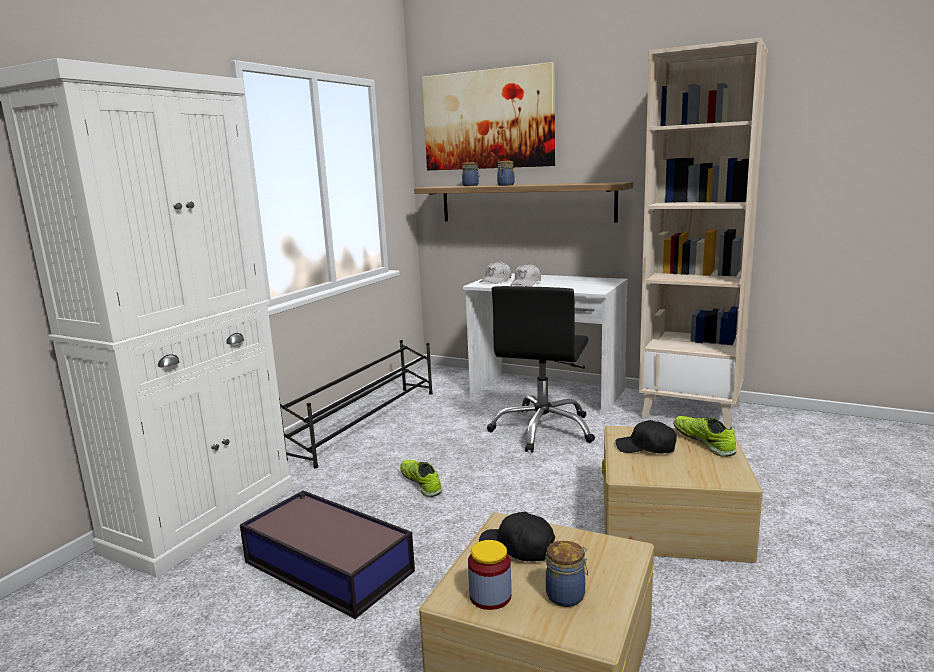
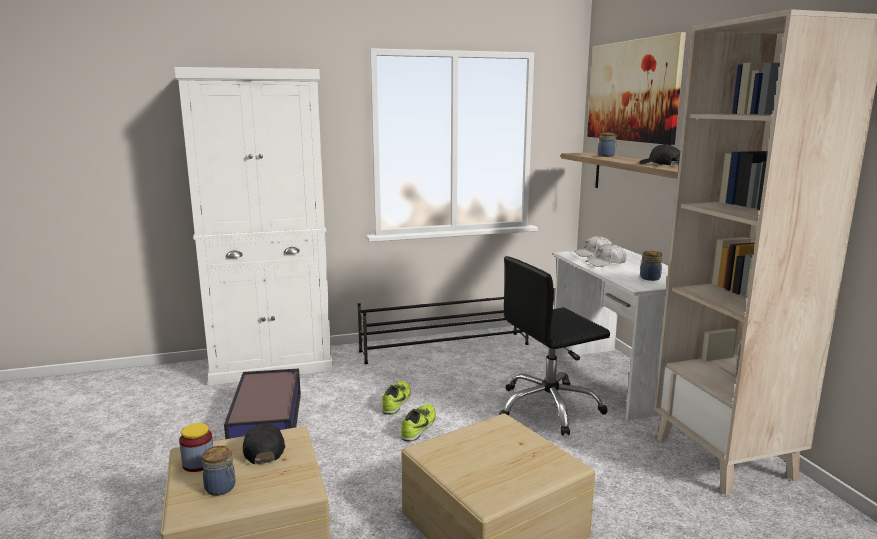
camera: 45 degrees right, 0 degrees up
jar [497,161,515,186] -> jar moved to [640,251,662,281]
black cap [616,420,677,454] -> black cap moved to [639,144,680,165]
shoe [673,416,737,457] -> shoe moved to [401,404,436,442]

